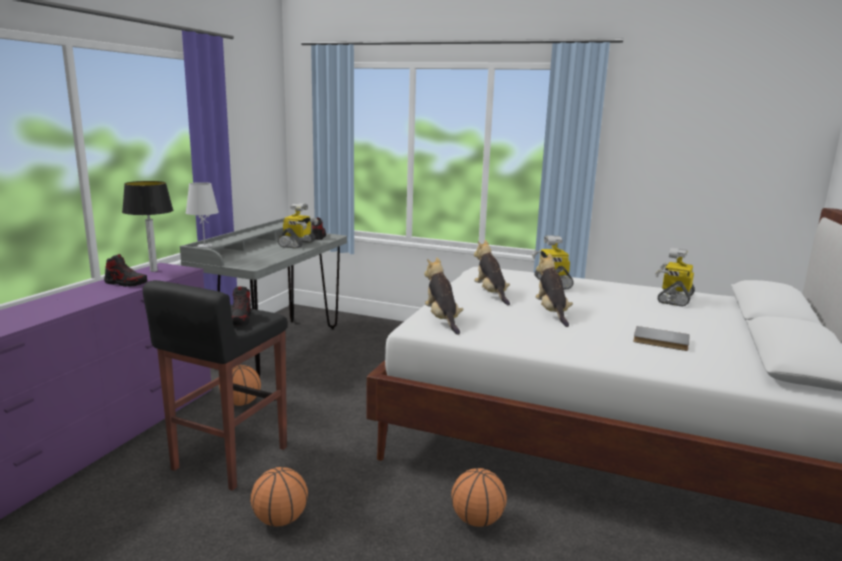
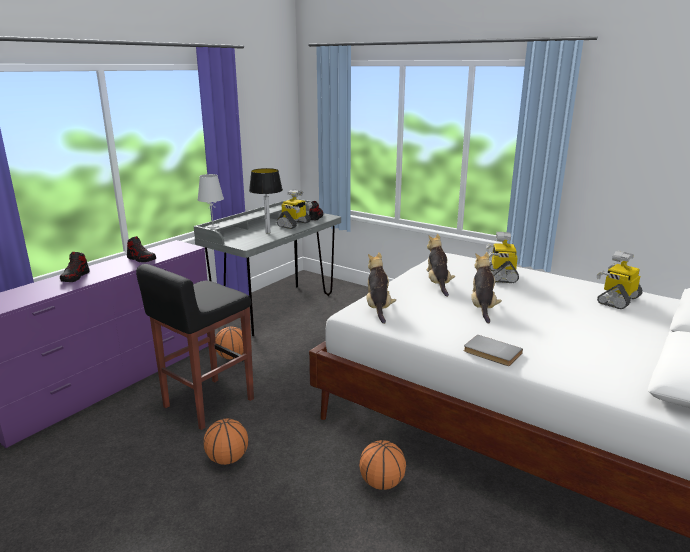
camera: 15 degrees right, 5 degrees up
table lamp [122,181,173,272] -> table lamp moved to [249,168,283,234]
shoe [231,286,251,326] -> shoe moved to [60,252,90,282]
grey book [633,326,690,351] -> grey book moved to [464,334,523,366]

